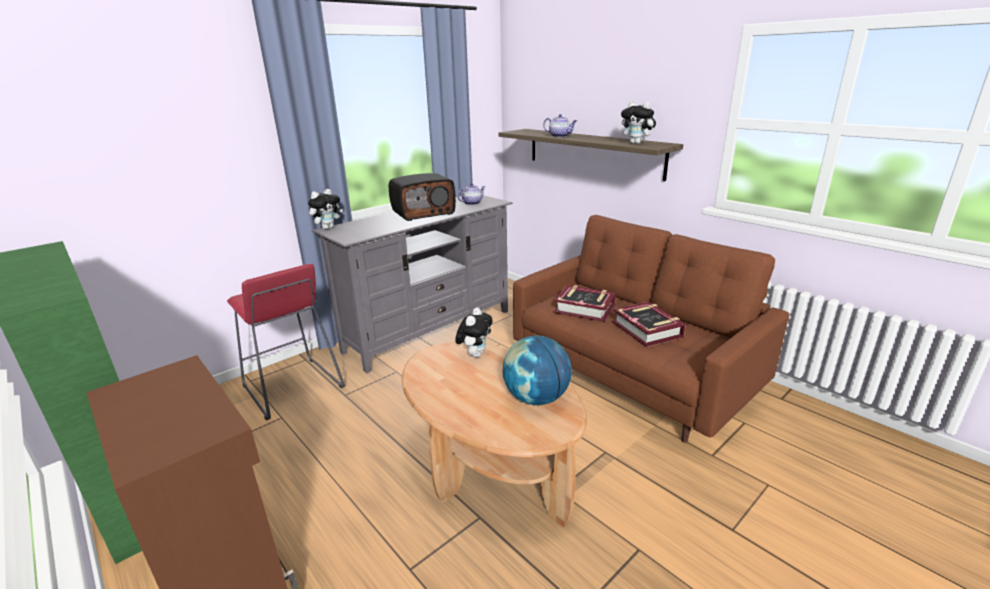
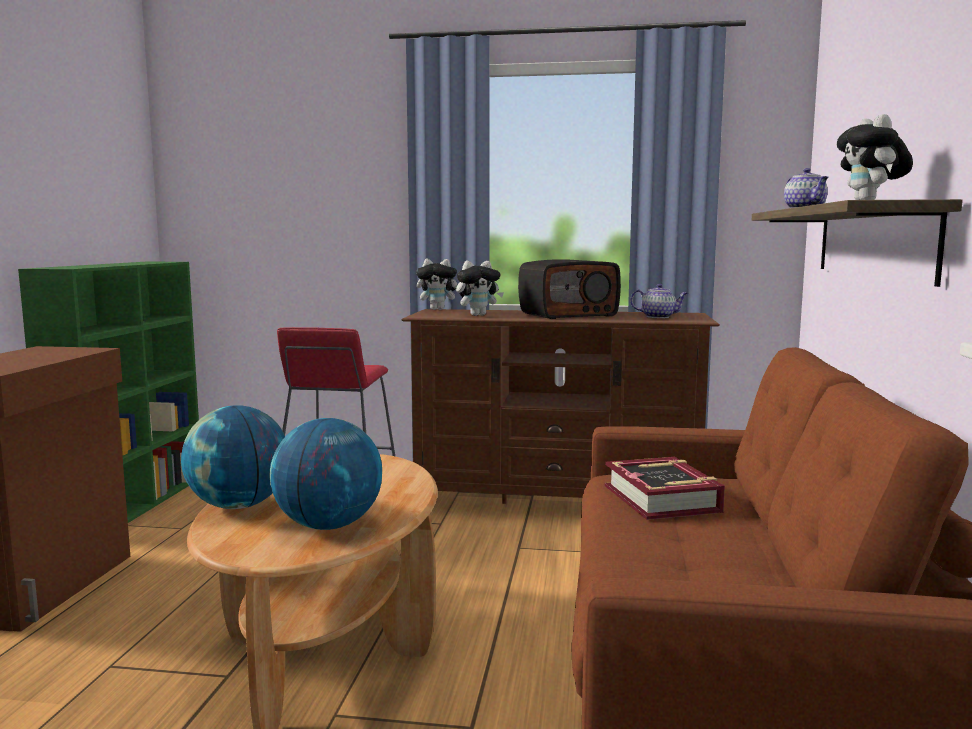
camera: 50 degrees right, 15 degrees down
grey tv stand [312,195,513,373] -> brown tv stand [401,309,720,504]
radio [389,173,456,221] -> radio turned 45 degrees counterclockwise [518,259,621,319]
plush toy [455,307,493,357] -> plush toy moved to [456,261,504,316]
book [612,301,686,347] -> none
none -> globe [181,405,285,509]

